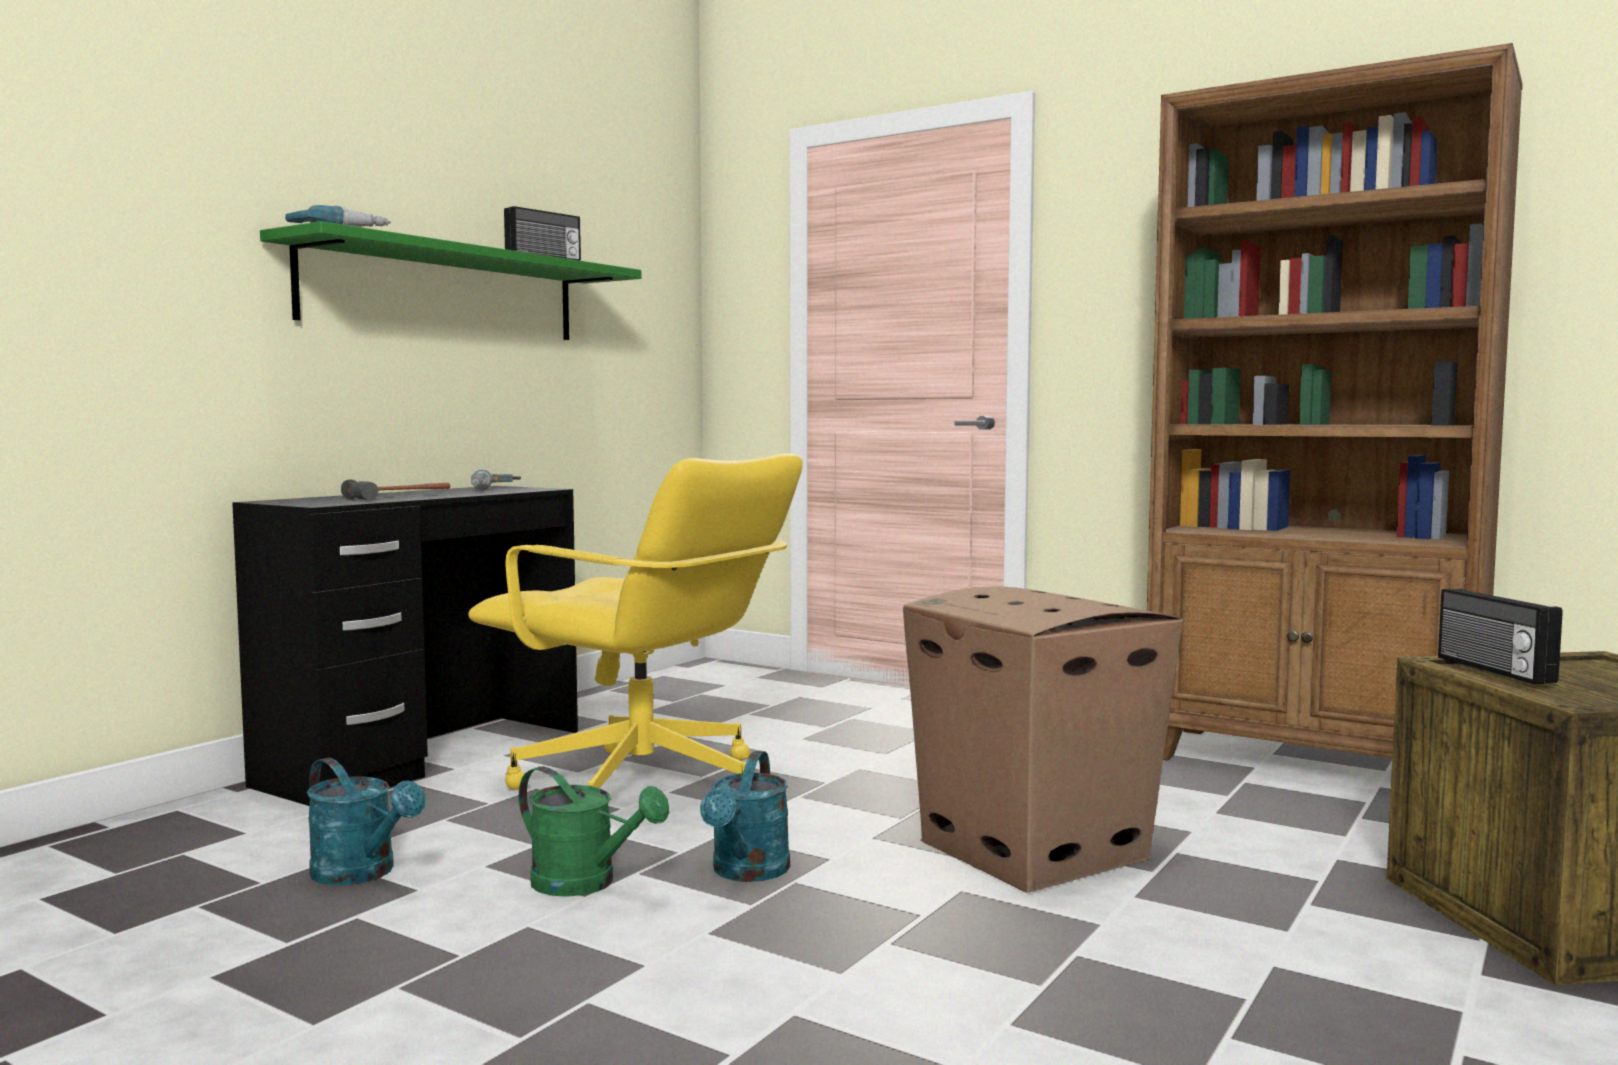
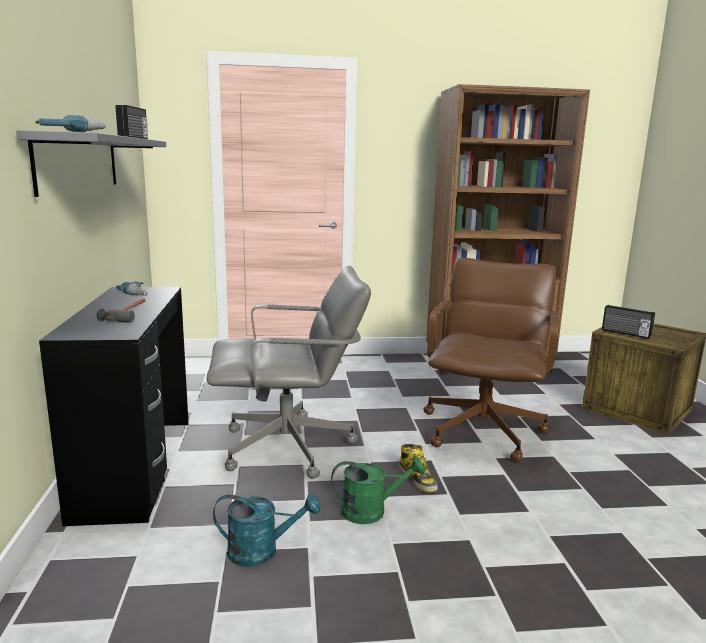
camera: 40 degrees left, 10 degrees up
green shelf [260,221,642,340] -> grey shelf [16,130,166,197]
yellow office chair [468,453,803,790] -> grey office chair [207,266,371,479]
turquoise watering can [700,751,790,882] -> boot [399,444,438,493]
cardboard box [903,586,1183,893] -> brown office chair [424,258,559,462]

